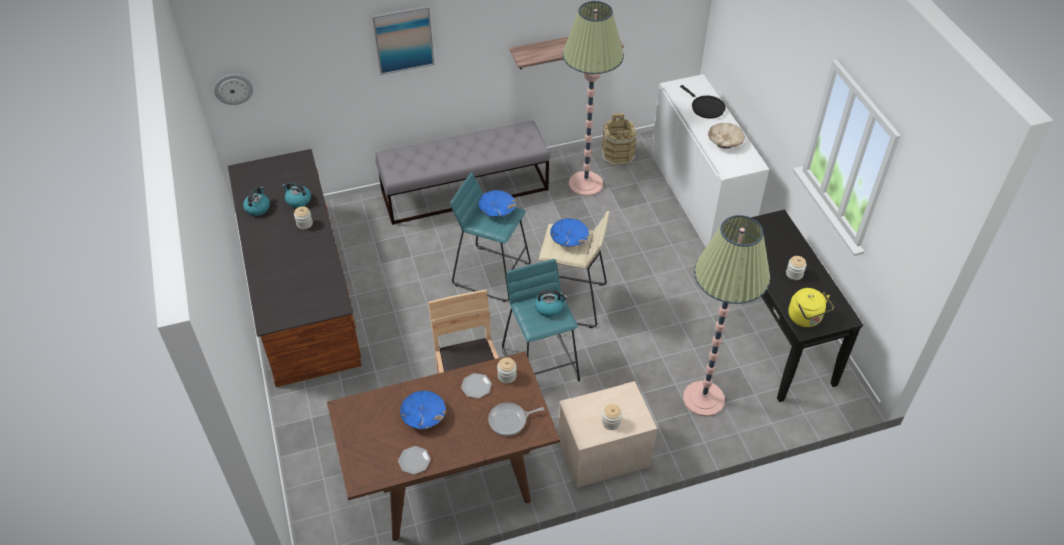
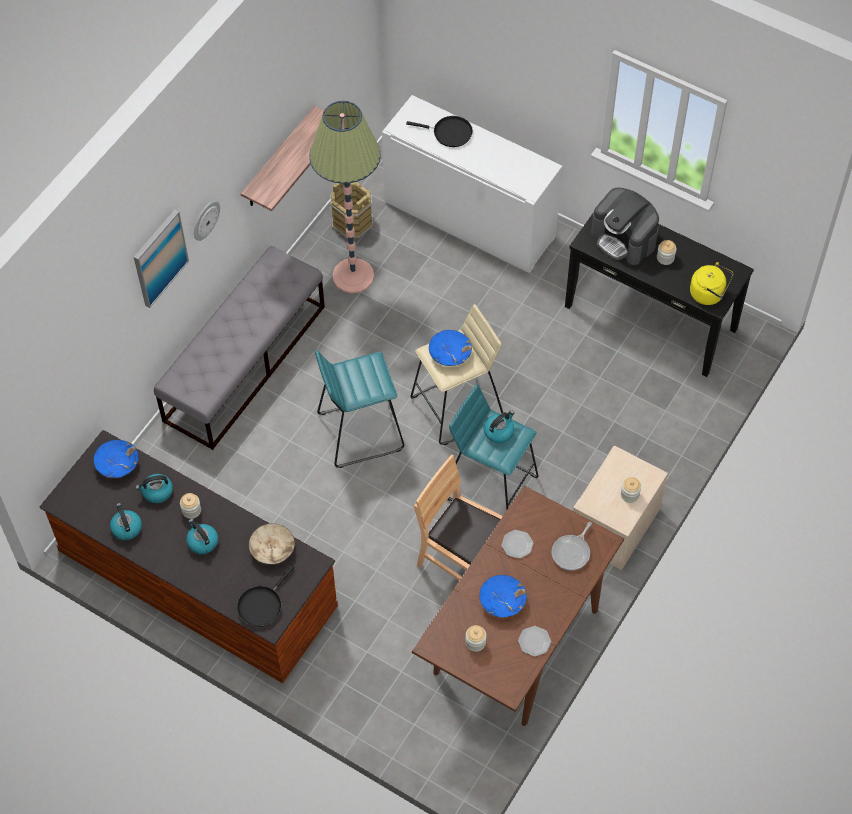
camera: 40 degrees left, 10 degrees up
wall clock [214,74,253,105] -> wall clock moved to [194,201,220,241]
blue bowl [478,190,516,217] -> blue bowl moved to [94,440,138,478]
jar [497,357,517,384] -> jar moved to [465,625,486,652]
floor lamp [683,215,771,417] -> none
beige bowl [708,123,745,149] -> beige bowl moved to [249,523,295,565]
none -> kettle [186,519,218,554]
none -> black frying pan [237,565,295,627]
none -> coffee machine [591,187,659,265]

